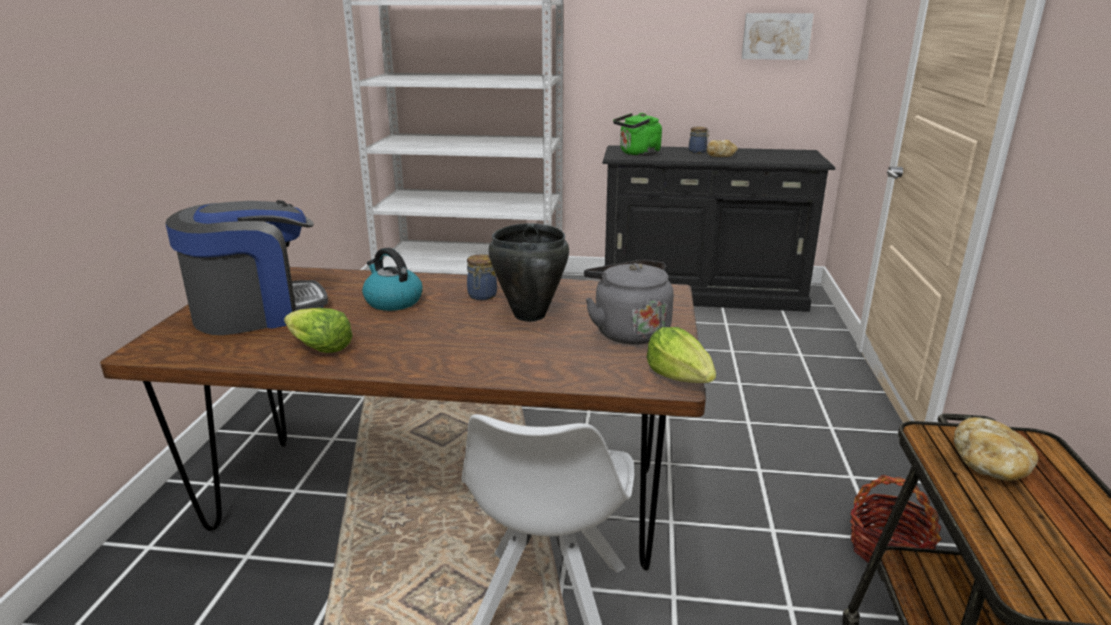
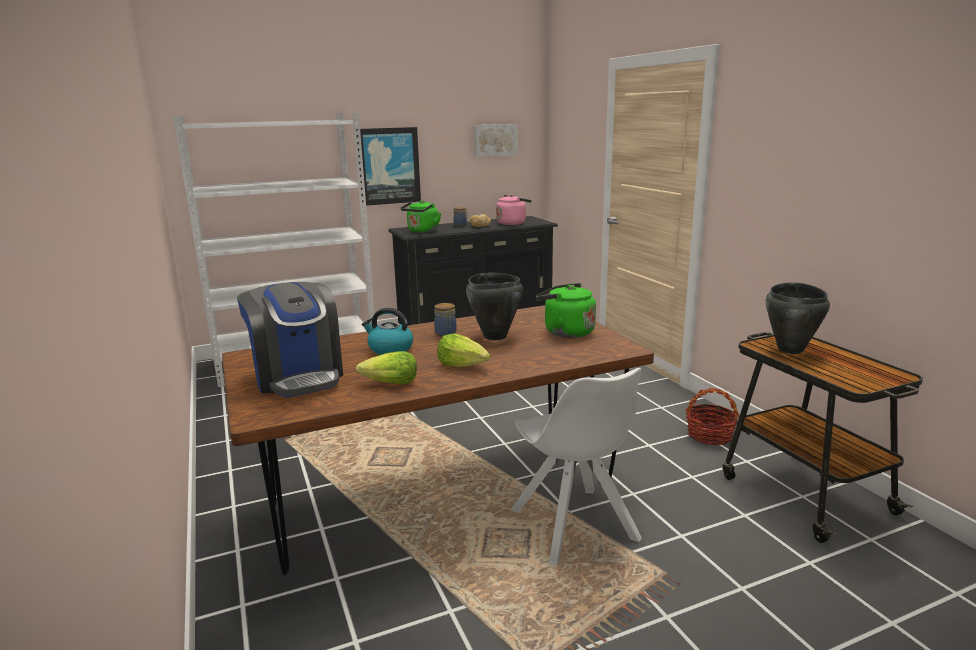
camera: 30 degrees left, 5 degrees down
coffee machine [165,200,328,335] -> coffee machine turned 120 degrees clockwise [237,282,343,398]
grey kettle [584,260,674,345] -> green kettle [536,283,596,338]
lettuce [647,327,716,383] -> lettuce moved to [437,333,490,367]
bread [954,417,1038,481] -> black cooking pot [766,282,830,354]
none -> picture [356,127,421,206]
none -> pink kettle [496,194,532,225]

